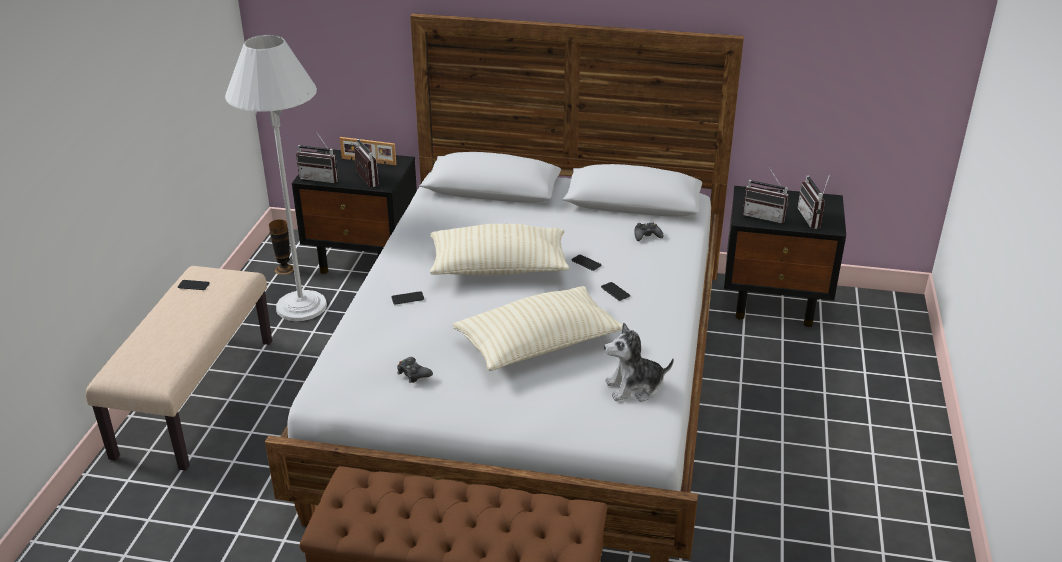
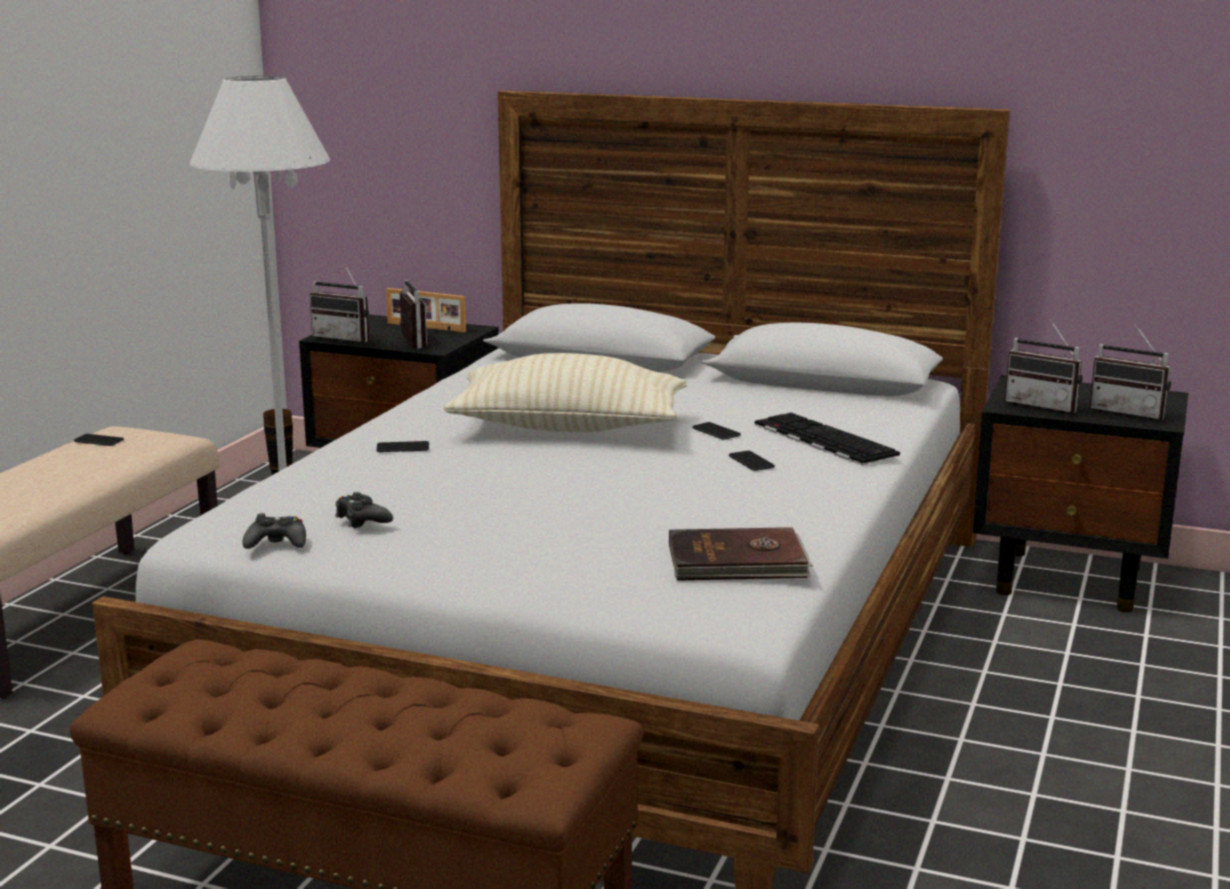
camera: 10 degrees right, 15 degrees down
beige pillow [453,286,623,371] -> none
plush toy [604,323,674,402] -> brown book [669,527,813,581]
black game controller [634,223,664,241] -> black game controller moved to [243,513,306,549]
radio [798,172,831,229] -> radio turned 60 degrees counterclockwise [1090,325,1171,420]
none -> keyboard [755,413,900,465]

